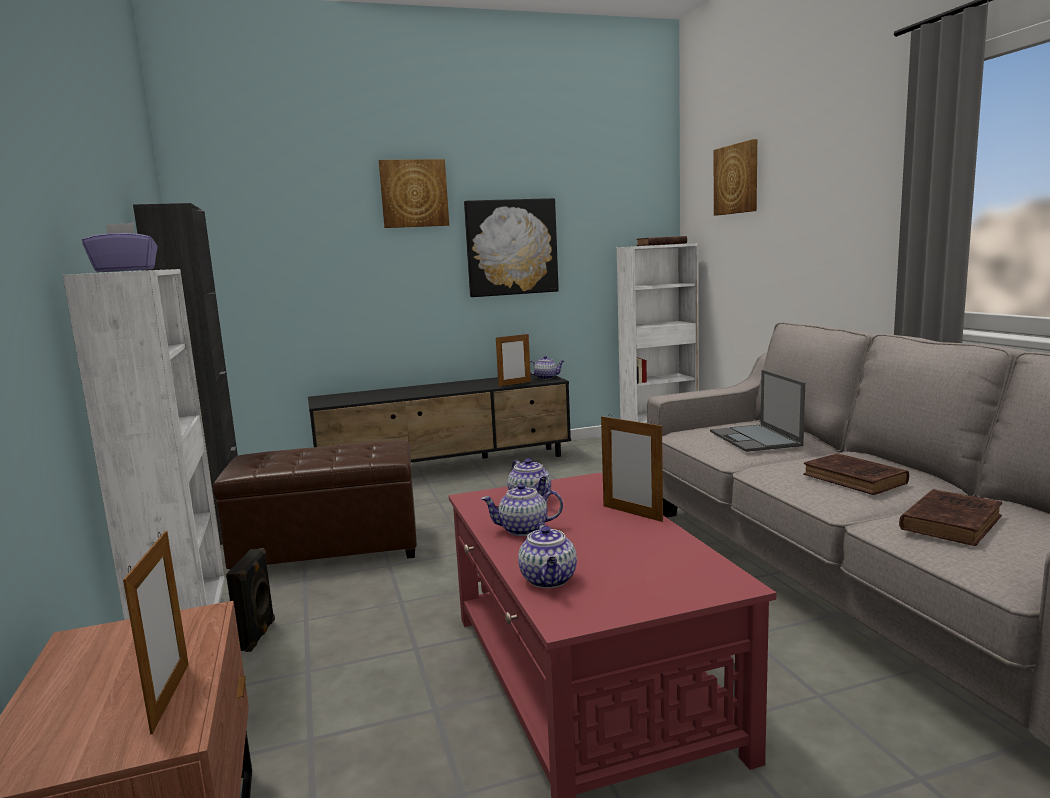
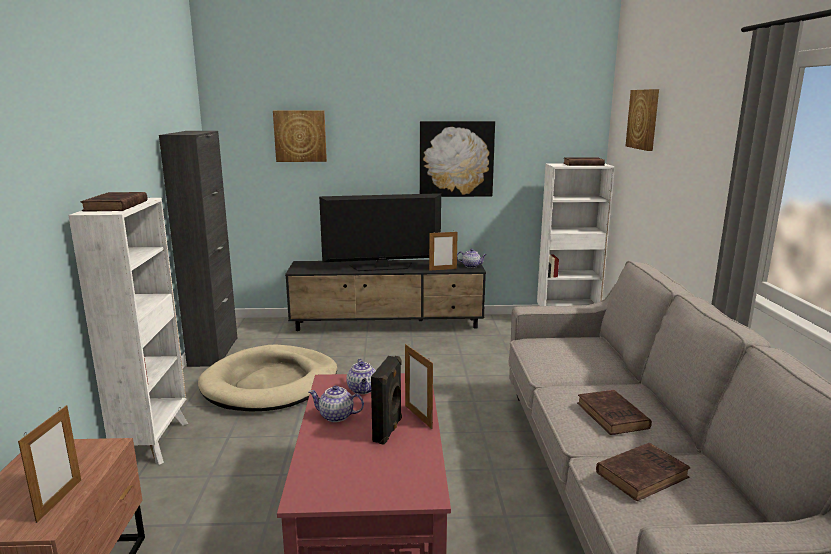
camera: 15 degrees right, 5 degrees up
purple tissue box [82,223,158,272] -> brown book [81,192,148,212]
brown ottoman [213,441,417,570] -> beige dog bed [198,344,337,411]
black speaker [226,548,275,652] -> black speaker moved to [371,356,402,445]
picture [379,159,449,228] -> picture moved to [273,110,327,162]
teapot [518,523,577,588] -> none
laptop [710,370,805,452] -> none
none -> television [319,193,441,271]

